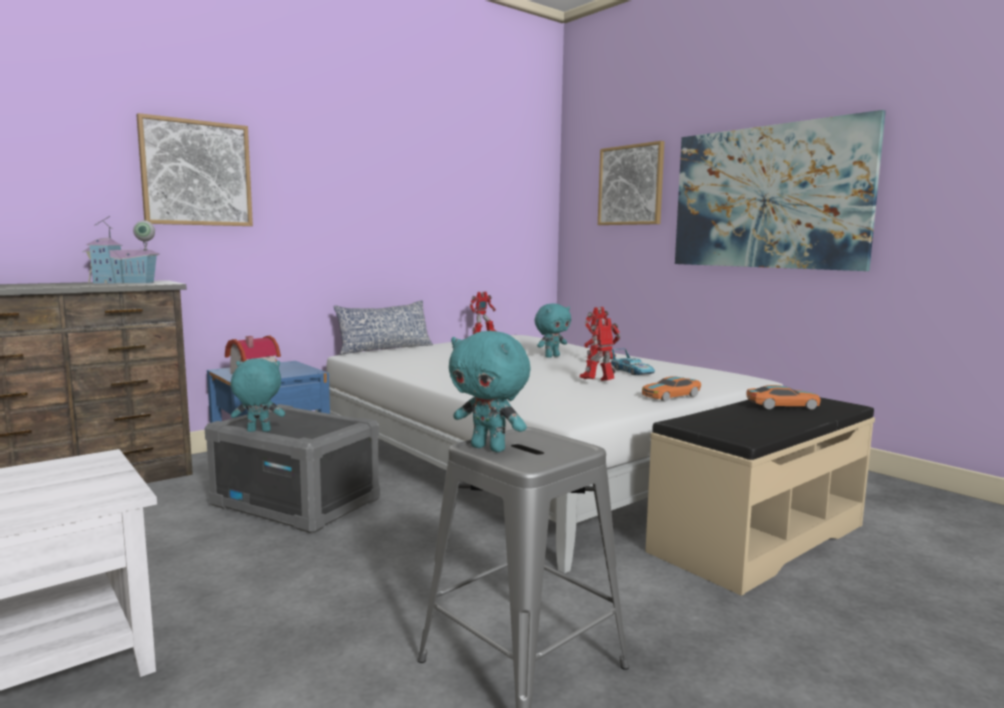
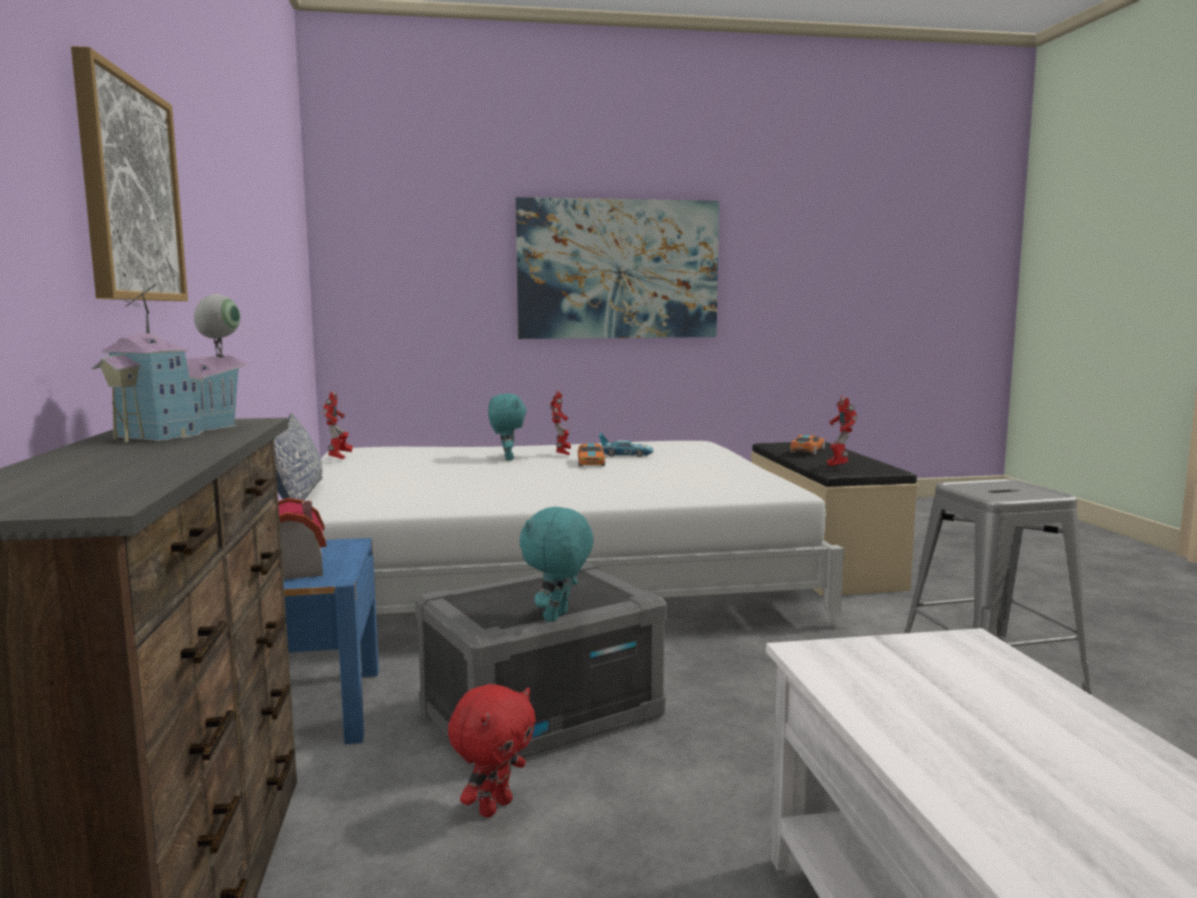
camera: 60 degrees left, 0 degrees up
turquoise plush toy [449,331,530,452] -> none
toy robot [580,318,621,381] -> toy robot moved to [827,396,858,466]
picture [598,141,664,225] -> none
toy car [642,376,701,402] -> toy car moved to [578,443,605,466]
none -> red plush toy [448,684,536,817]

